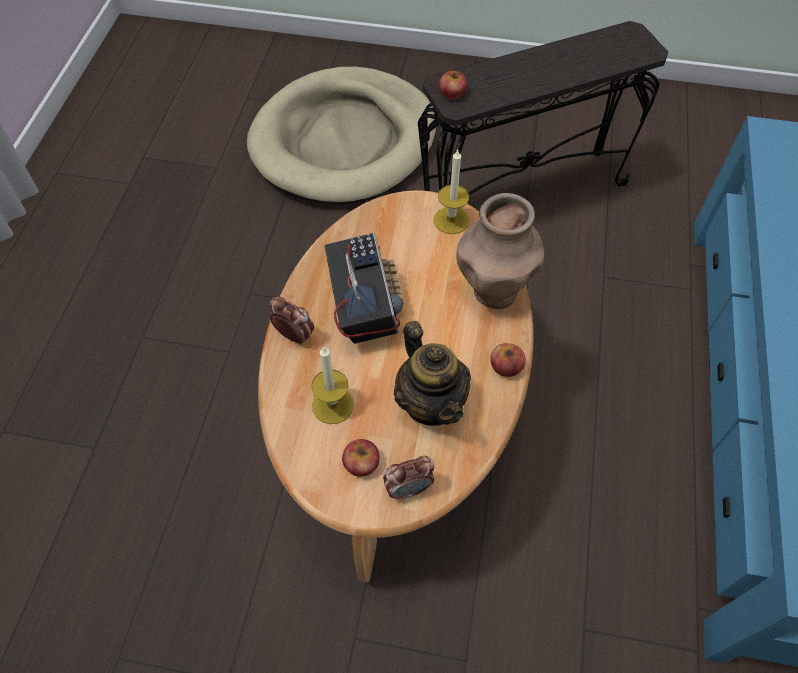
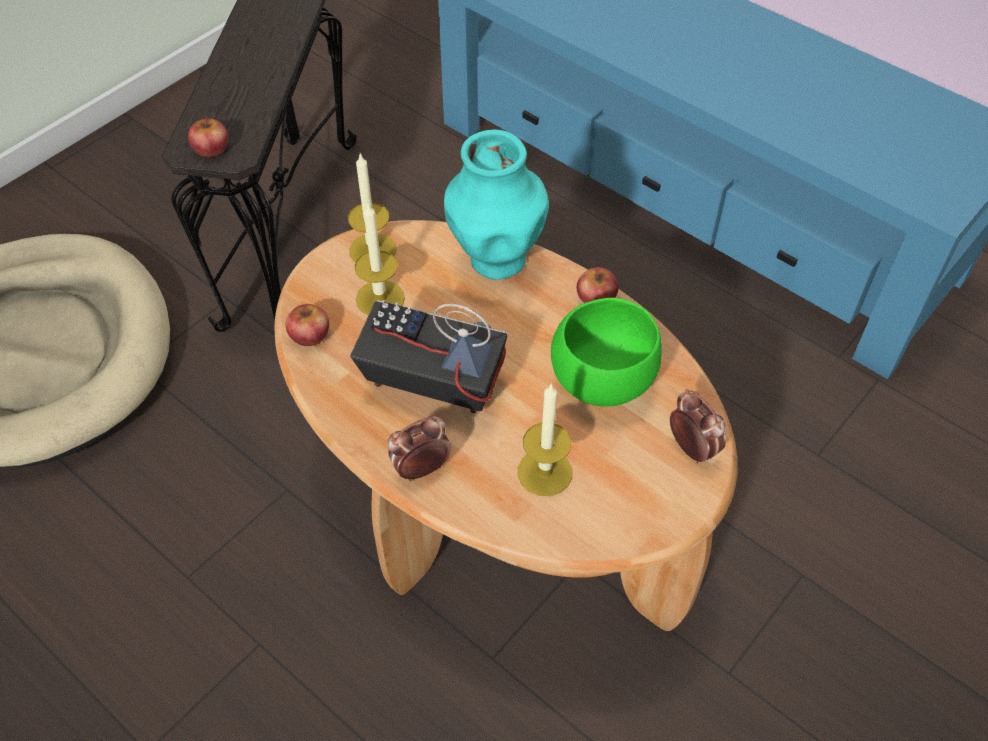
camera: 60 degrees left, 5 degrees down
apple [342,439,380,477] -> apple moved to [286,304,329,346]
alarm clock [383,456,434,500] -> alarm clock turned 45 degrees counterclockwise [670,389,726,464]
teapot [394,321,471,426] -> green bowl [551,298,662,407]
brown vase [456,193,544,309] -> turquoise vase [444,130,549,280]
none -> candle [354,202,405,316]

